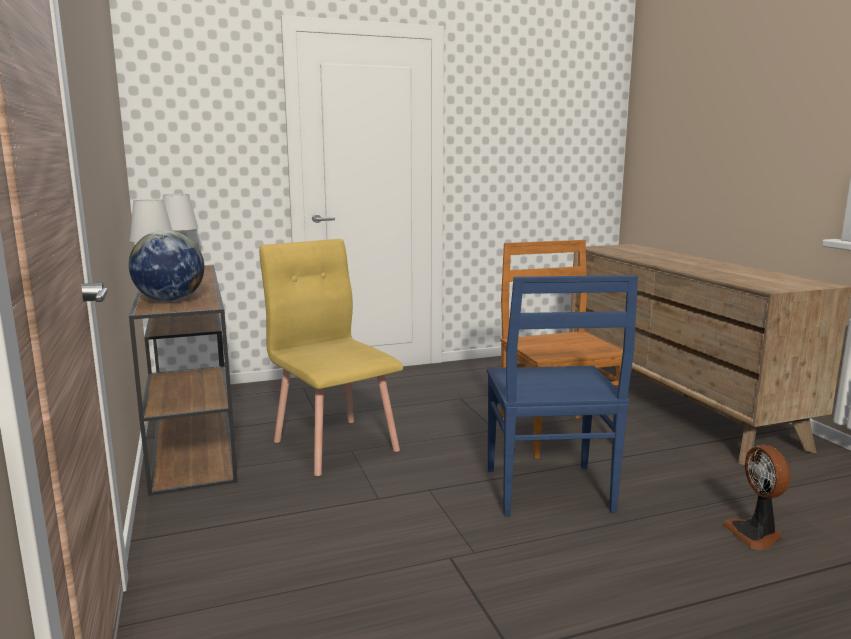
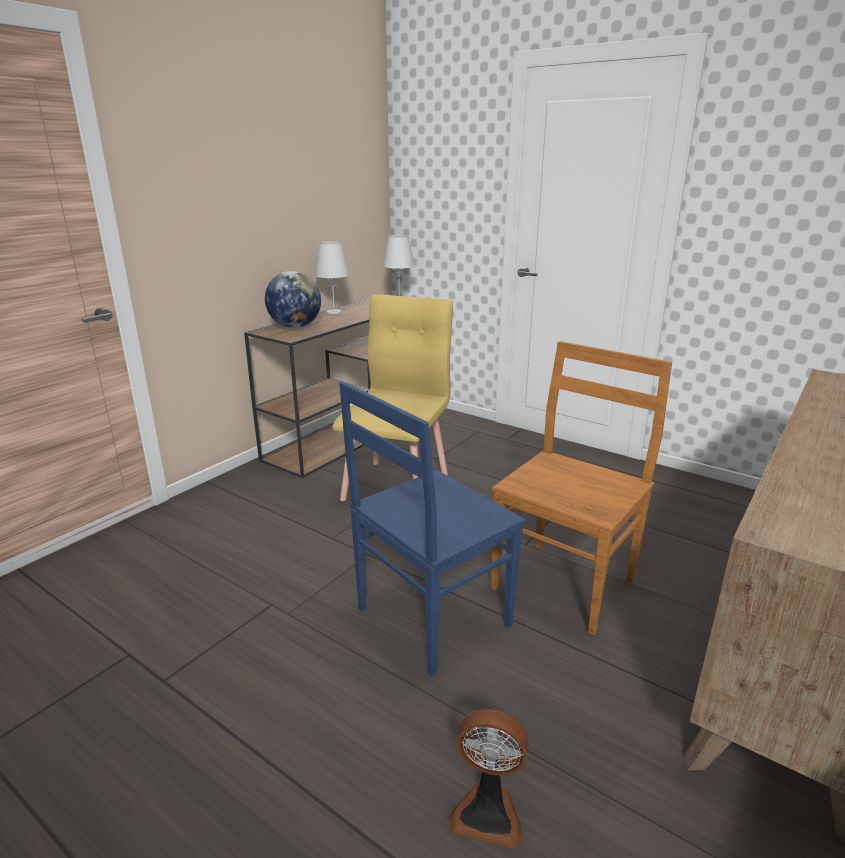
camera: 55 degrees right, 10 degrees up
fan [723,445,791,550] -> fan turned 120 degrees counterclockwise [448,709,528,849]

